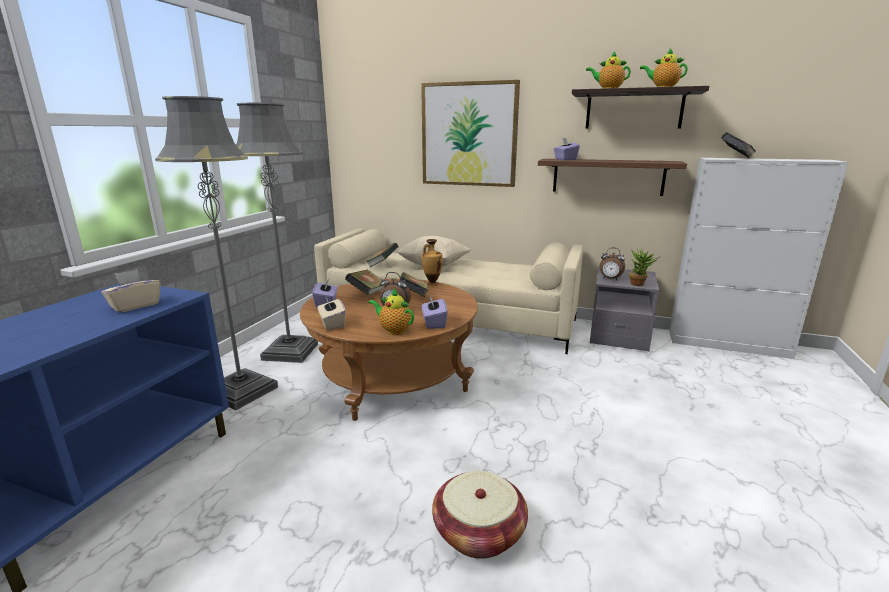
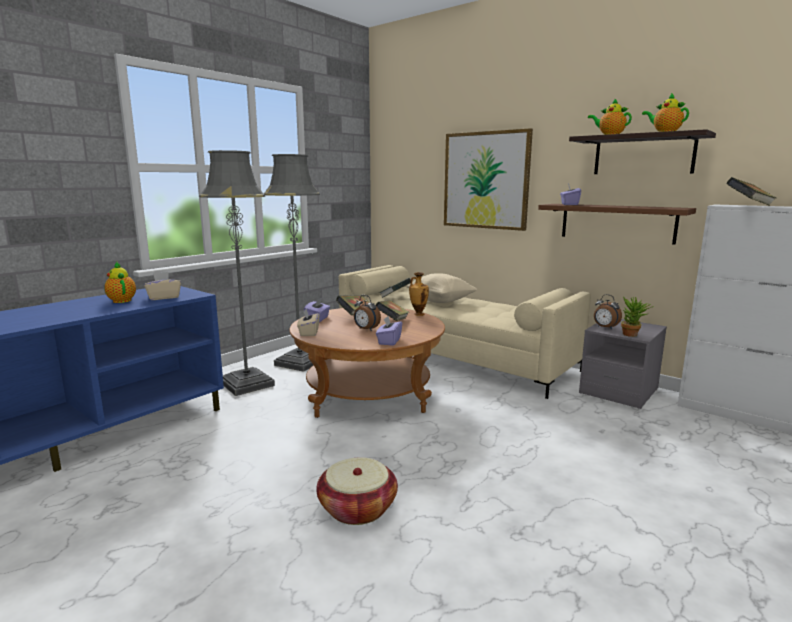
camera: 20 degrees right, 5 degrees down
teapot [368,289,414,335] -> teapot moved to [104,262,136,303]

